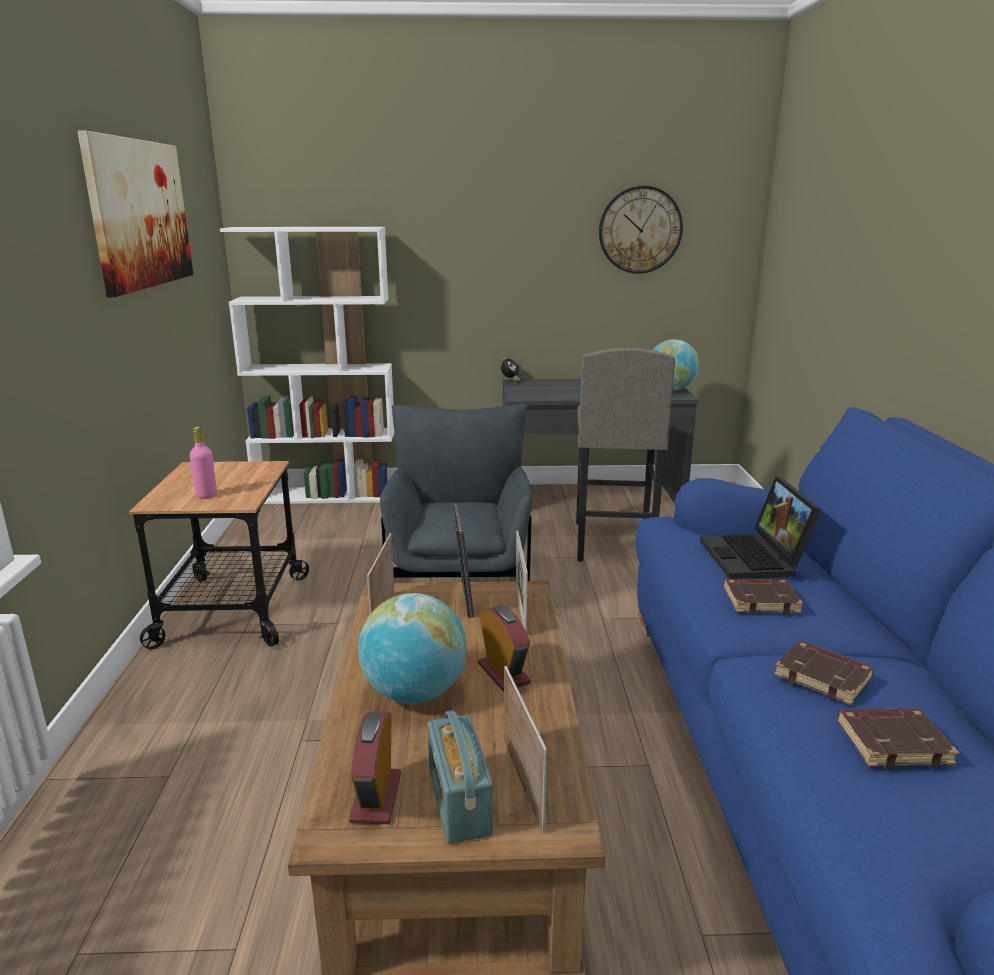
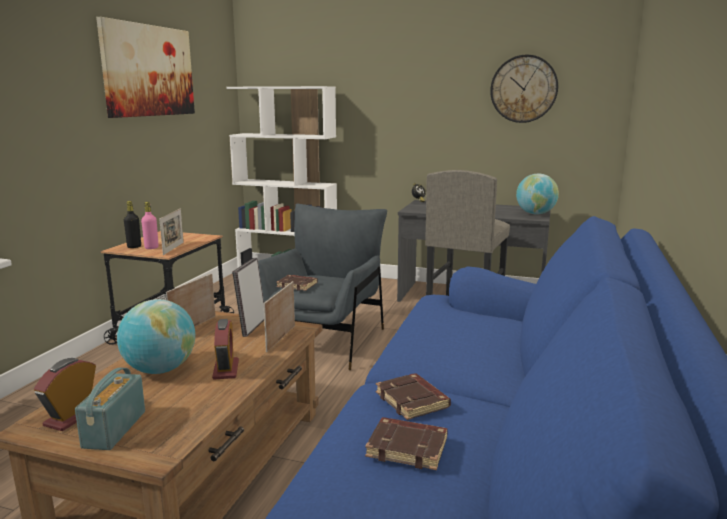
camera: 20 degrees right, 5 degrees down
picture frame [504,666,547,833] -> picture frame moved to [159,209,184,255]
laptop [700,477,822,579] -> none
brown book [724,579,803,614] -> brown book moved to [276,275,317,291]
none -> black bottle [124,201,141,248]

